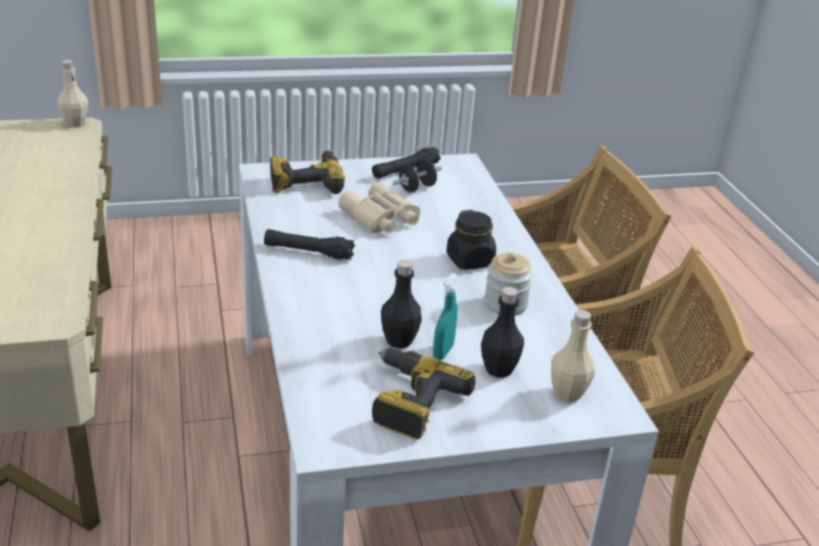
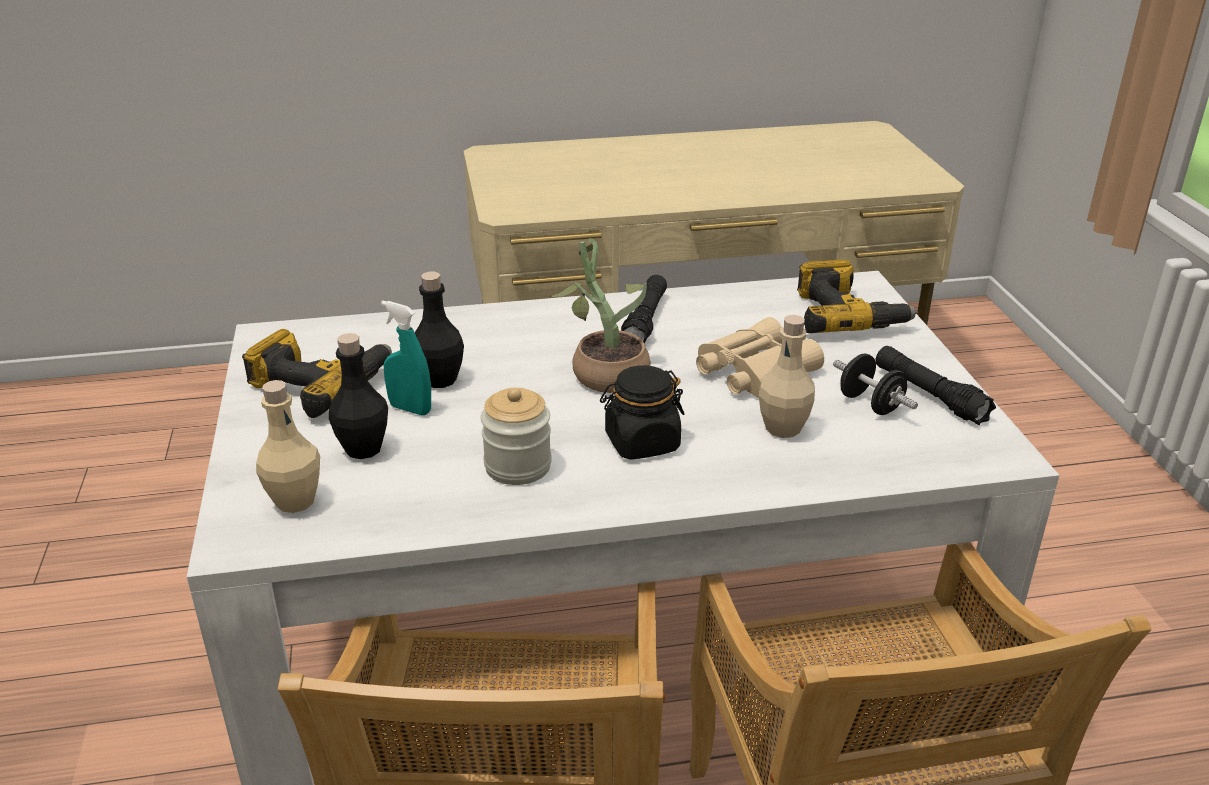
camera: 95 degrees right, 0 degrees up
beige bottle [57,60,88,128] -> beige bottle moved to [759,315,815,438]
none -> potted plant [551,238,651,393]

